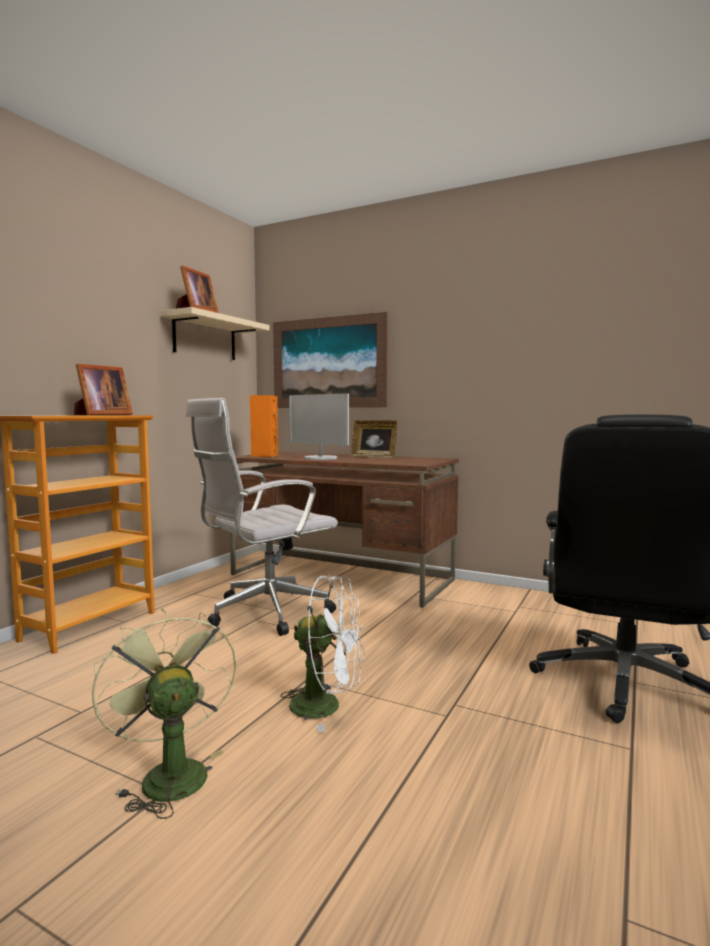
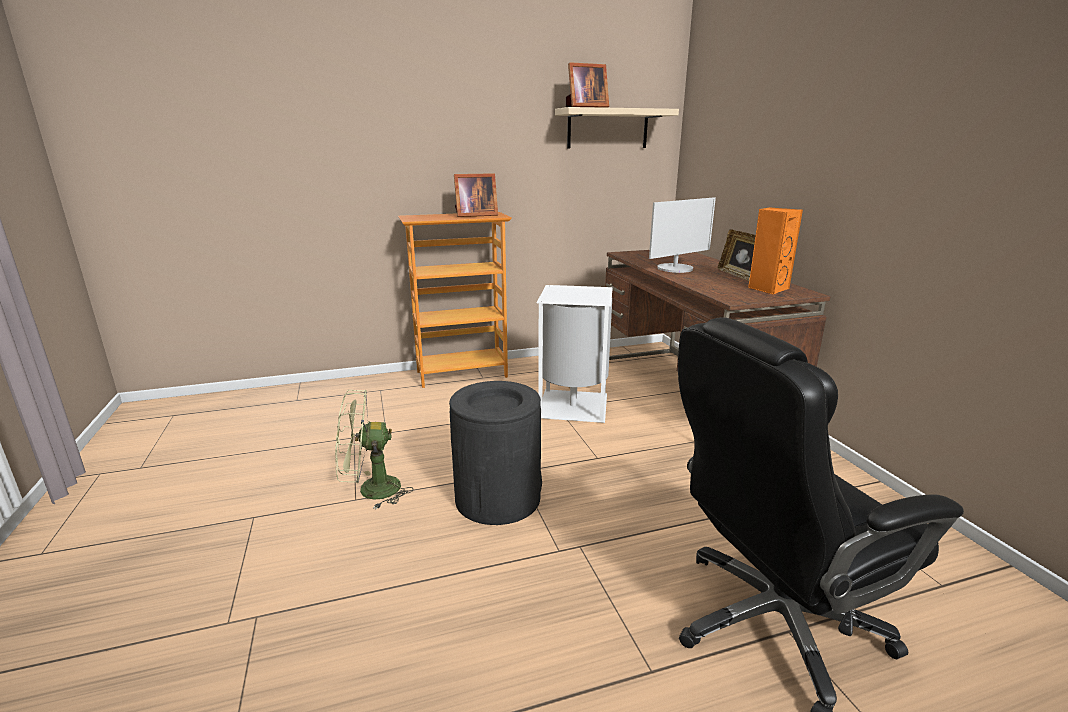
camera: 45 degrees right, 15 degrees up
green fan [92,608,236,819] -> green fan turned 120 degrees counterclockwise [335,390,413,510]
white office chair [186,398,338,636] -> white trash can [536,285,613,423]
orange speaker [250,395,278,457] -> orange speaker moved to [748,208,803,295]
picture [273,312,388,408] -> none
white fan [280,576,365,732] -> black trash can [449,381,542,525]
monitor [289,393,349,460] -> monitor turned 120 degrees counterclockwise [649,197,716,273]

